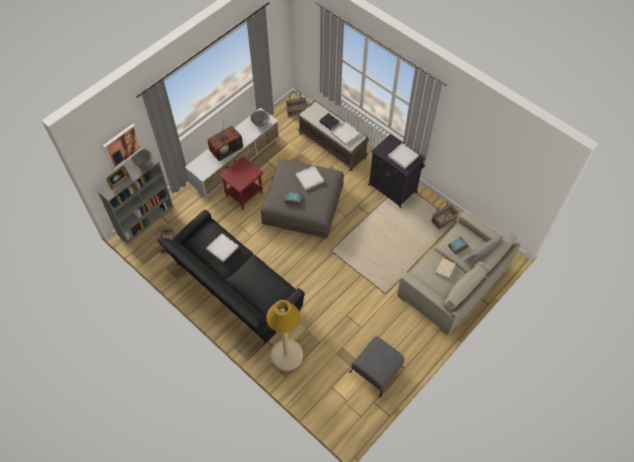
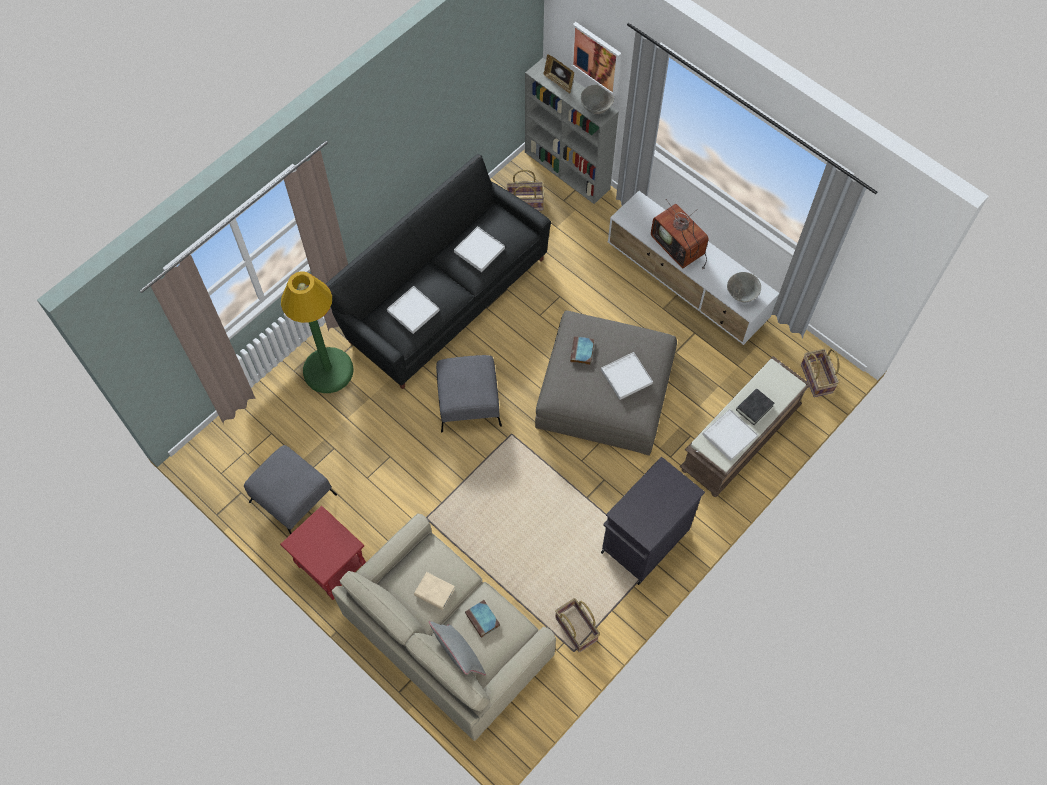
camera: 90 degrees right, 5 degrees up
red side table [219,156,263,210] -> red side table moved to [280,506,366,600]
beige floor lamp [267,300,303,371] -> green floor lamp [281,271,354,393]
white tray [388,143,419,169] -> white tray moved to [387,286,440,334]
none -> grey ottoman [436,355,502,432]

